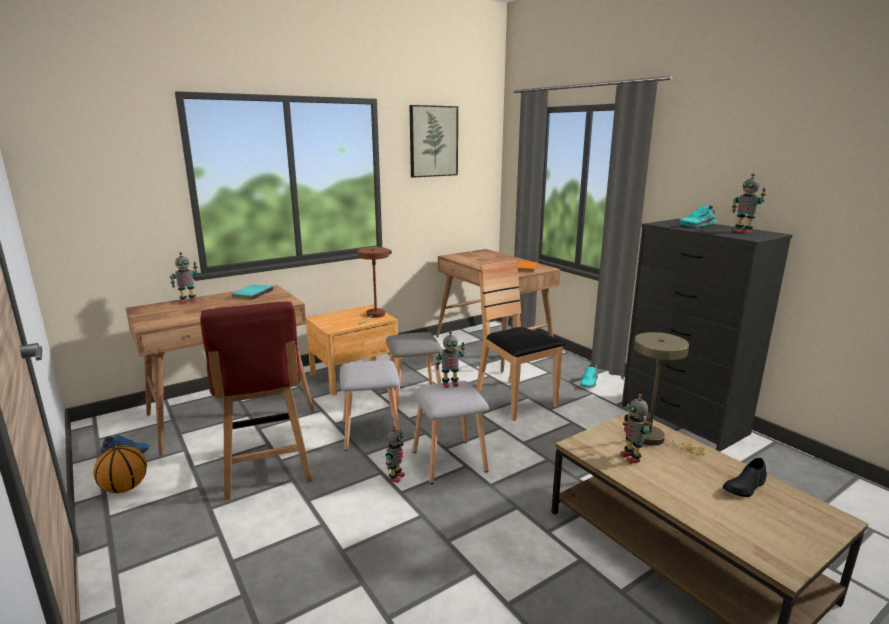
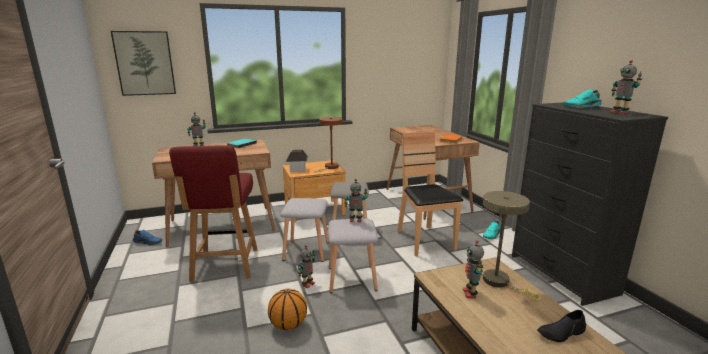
camera: 15 degrees right, 0 degrees up
basketball [93,445,147,493] -> basketball moved to [268,289,307,330]
picture [409,105,458,178] -> picture moved to [111,31,176,96]
none -> toy house [286,150,308,172]

